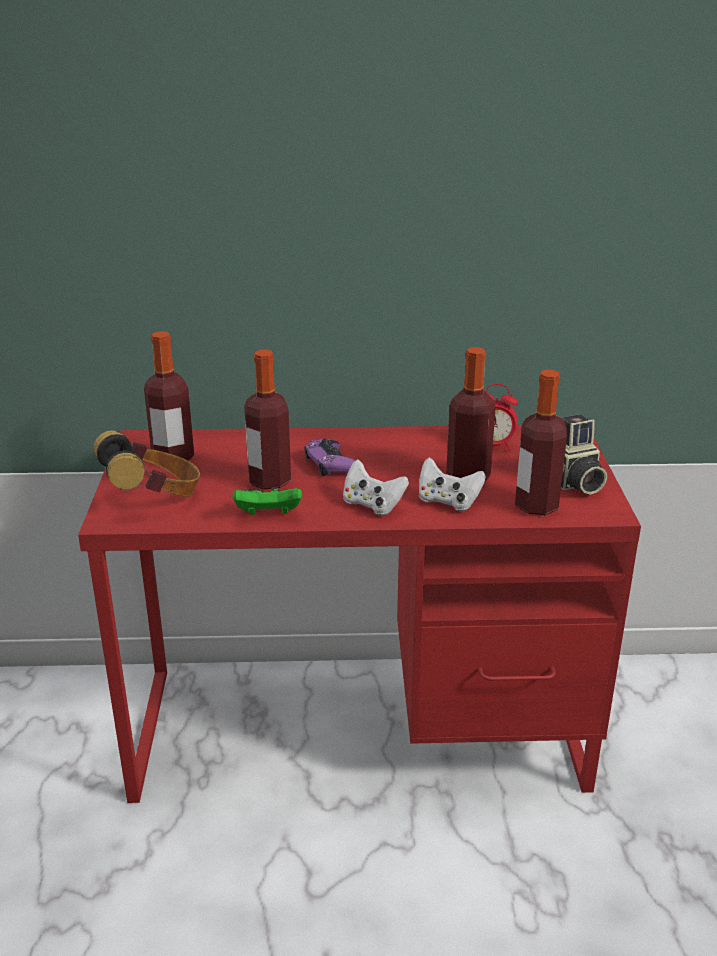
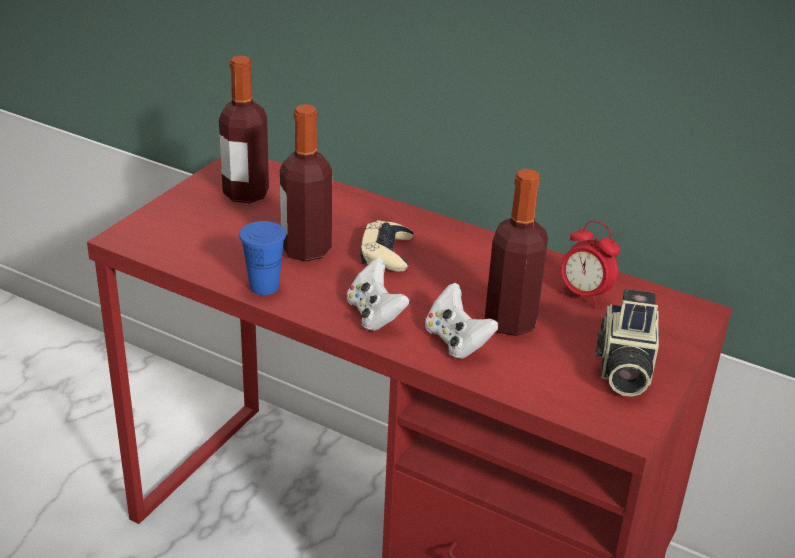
camera: 30 degrees right, 5 degrees up
headphones [93,430,200,497] -> none
green game controller [233,487,302,515] -> blue cup [239,221,286,295]
purple game controller [304,438,355,476] -> beige game controller [360,220,413,272]
bottle [515,369,567,515] -> none

